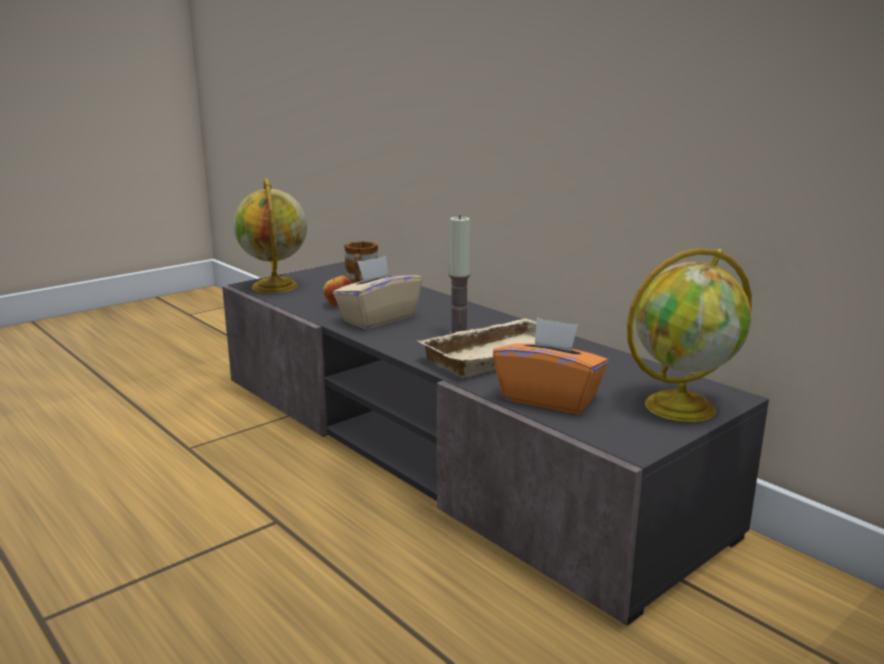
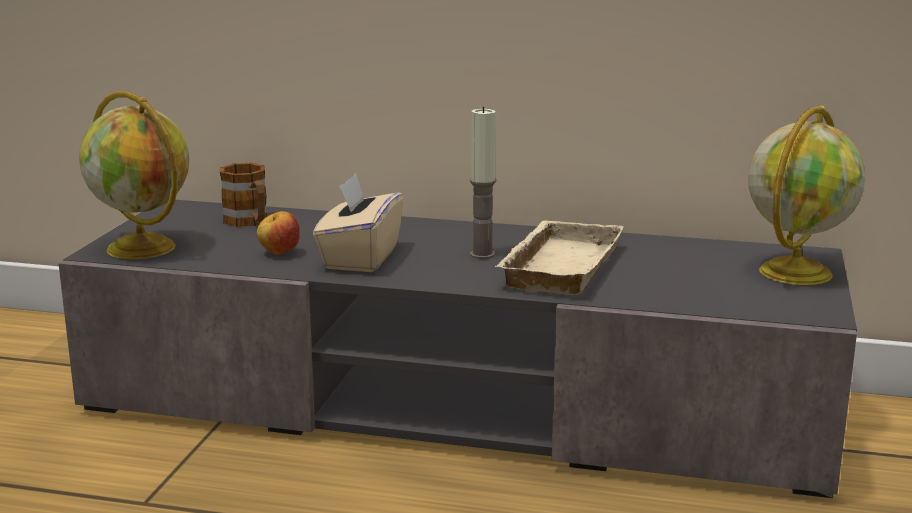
camera: 35 degrees left, 0 degrees up
orange tissue box [493,318,609,414] -> none

